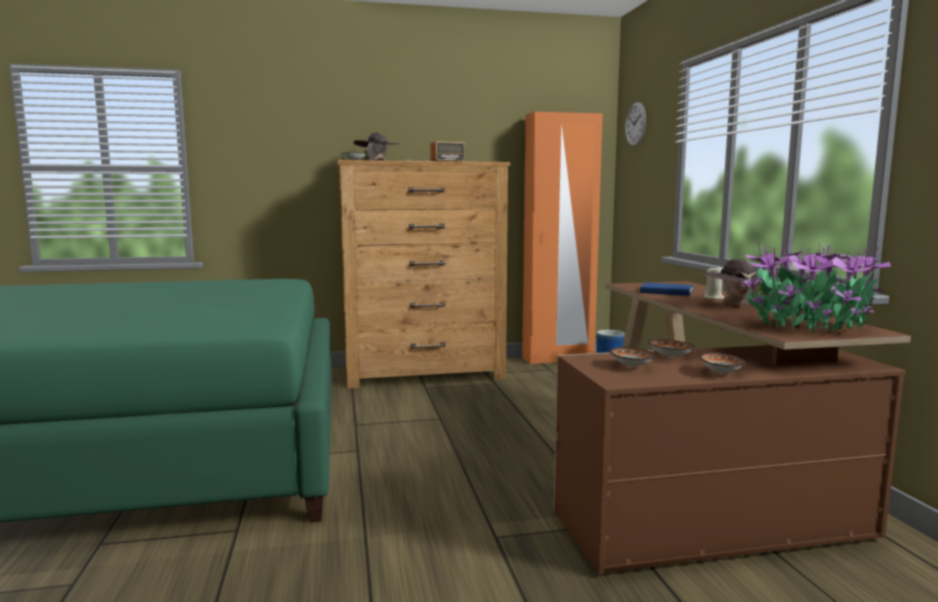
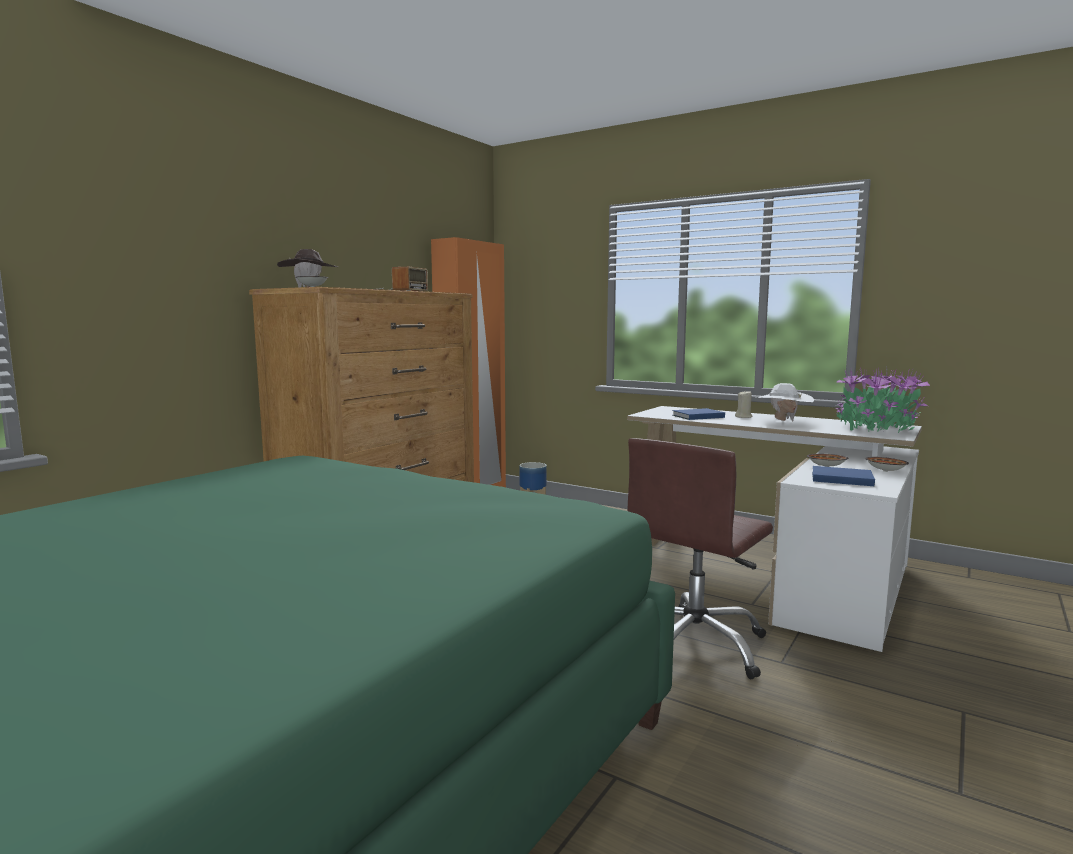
camera: 45 degrees left, 0 degrees up
brown desk [554,281,911,574] -> white desk [627,406,922,652]
bowl [609,347,655,367] -> blue book [812,466,875,486]
wall clock [625,102,646,147] -> none
brown hat [698,259,779,308] -> white hat [758,383,814,421]
none -> brown office chair [628,438,773,679]

